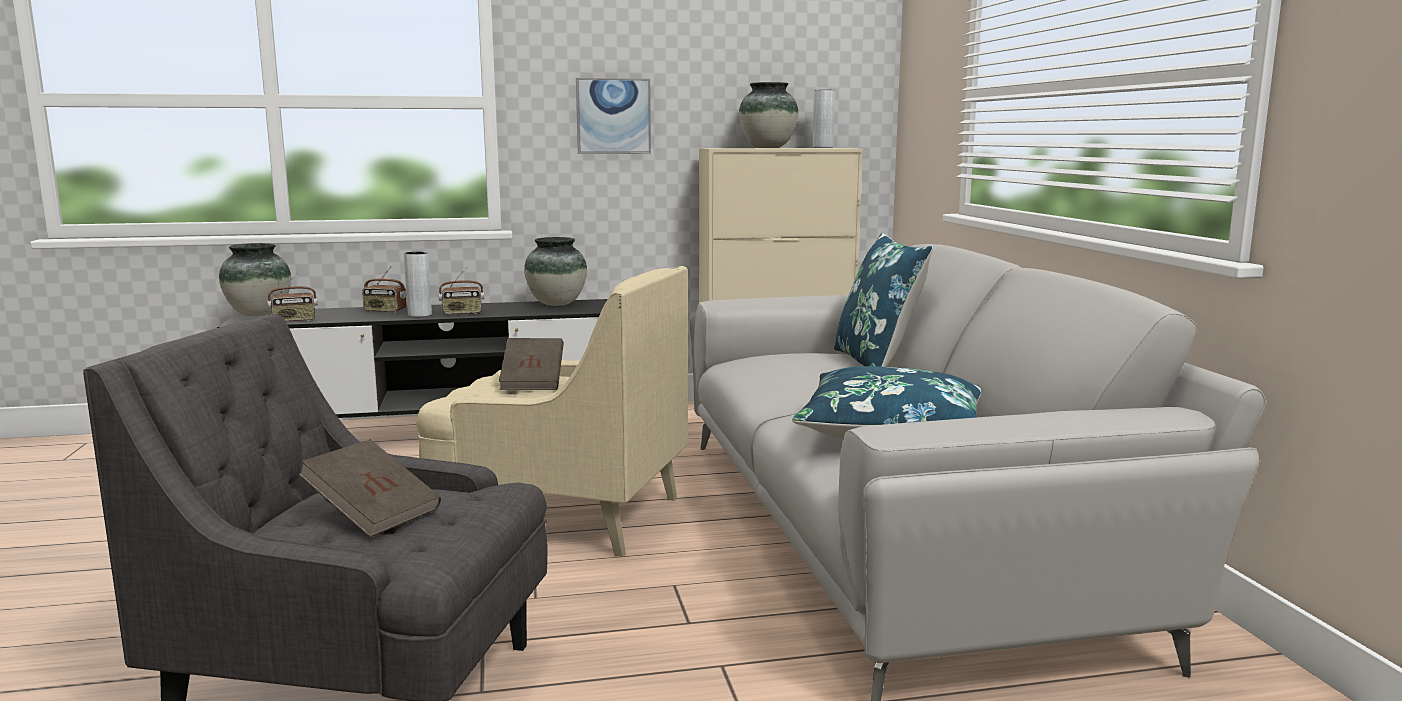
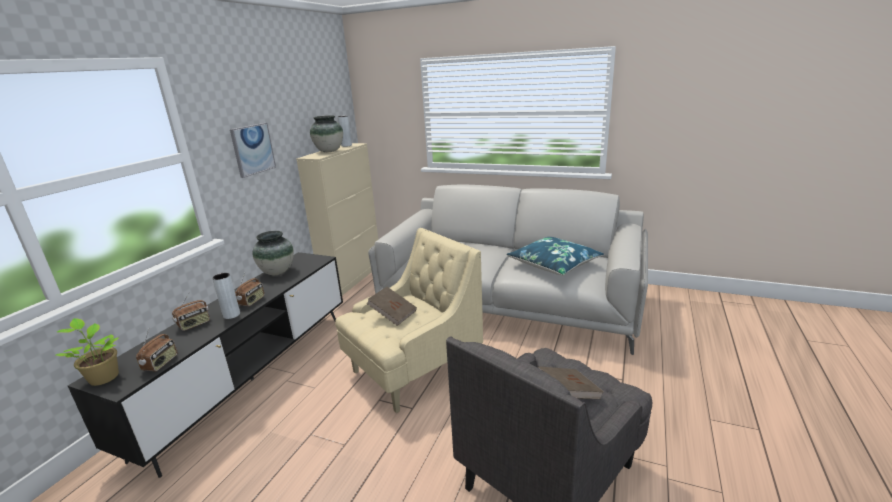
camera: 55 degrees left, 10 degrees up
vase [219,243,291,316] -> potted plant [56,318,119,386]
blue pillow [834,233,933,367] -> none

